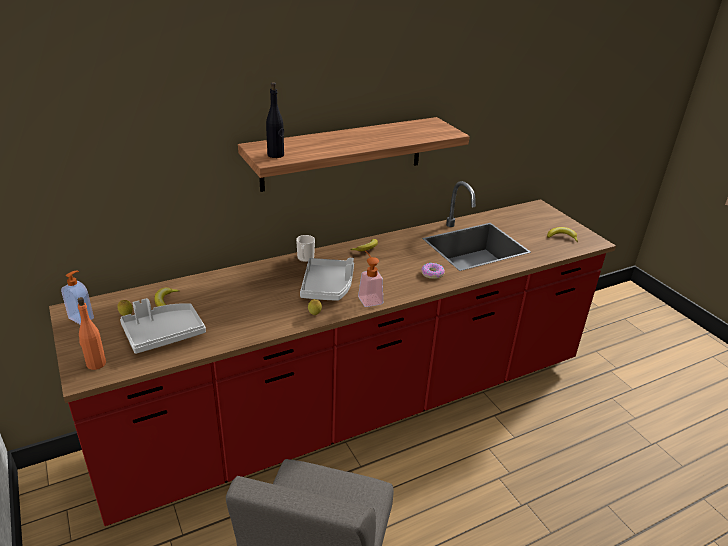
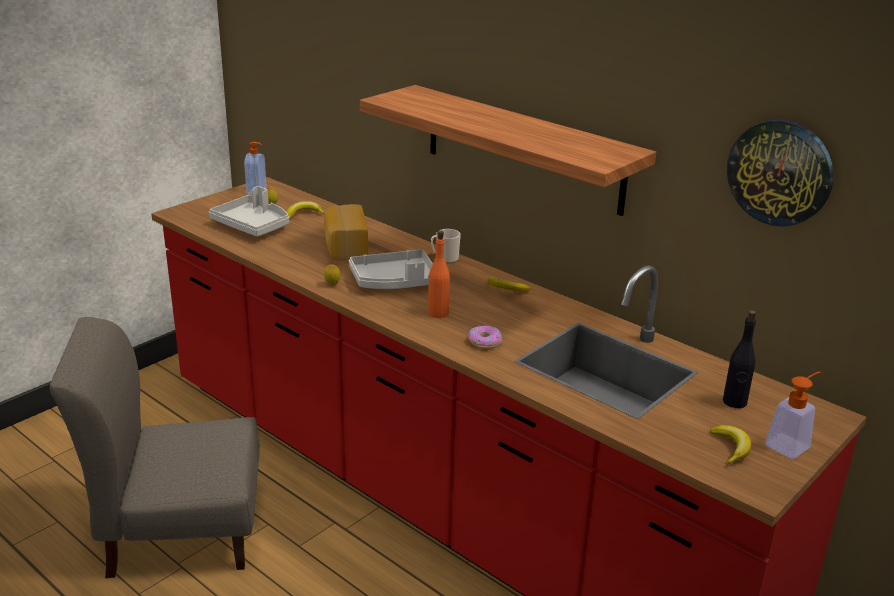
camera: 70 degrees right, 5 degrees down
orange bottle [77,297,106,370] -> orange bottle moved to [428,230,450,318]
black bottle [266,82,284,158] -> black bottle moved to [723,310,756,408]
soap dispenser [358,251,383,307] -> soap dispenser moved to [765,371,820,459]
none -> bread [324,204,368,261]
none -> wall clock [727,120,834,227]

